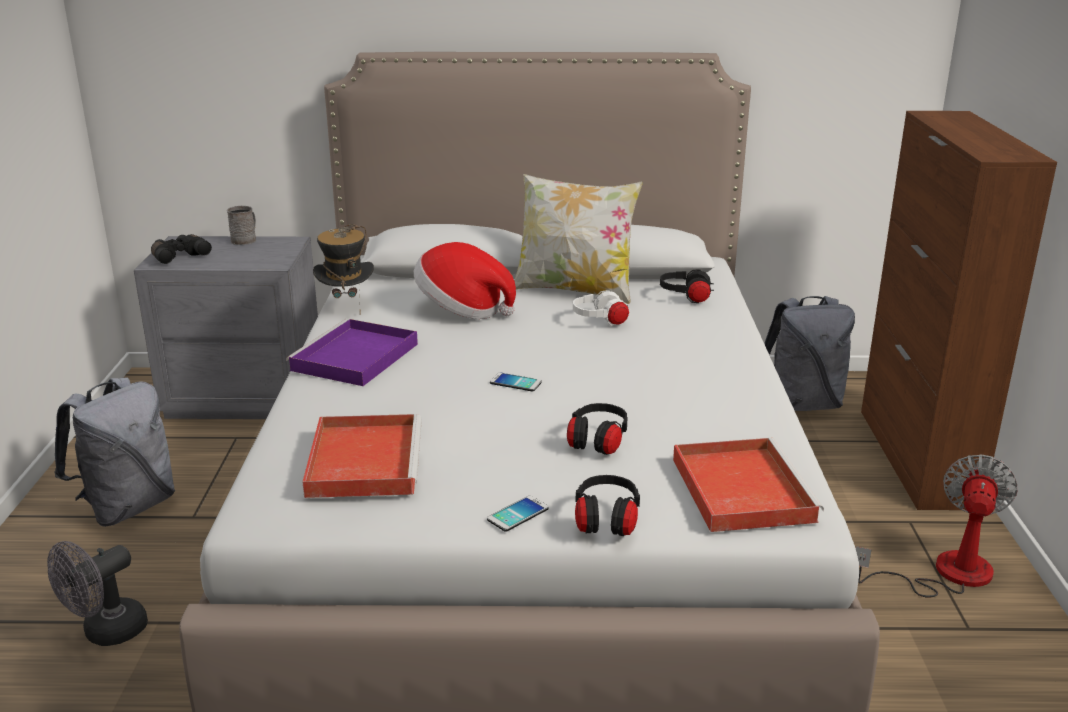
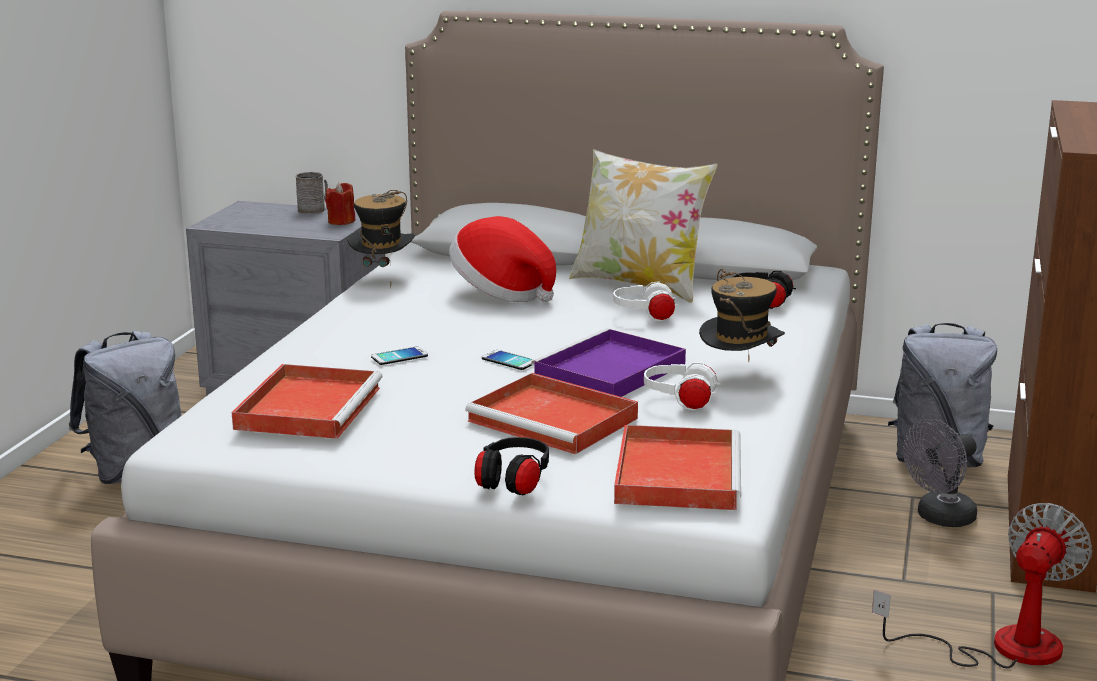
camera: 15 degrees right, 5 degrees down
grey fan [47,541,148,646] -> grey fan moved to [903,419,977,527]
black binoculars [151,234,212,264] -> none
purple tray [286,319,418,386] -> purple tray moved to [531,328,686,397]
phone [487,496,549,532] -> phone moved to [371,346,428,365]
black headphones [567,403,628,455] -> red tray [465,373,638,454]
none -> red candle [325,182,355,225]
none -> white headphones [644,363,721,410]
none -> hat [699,269,785,361]

